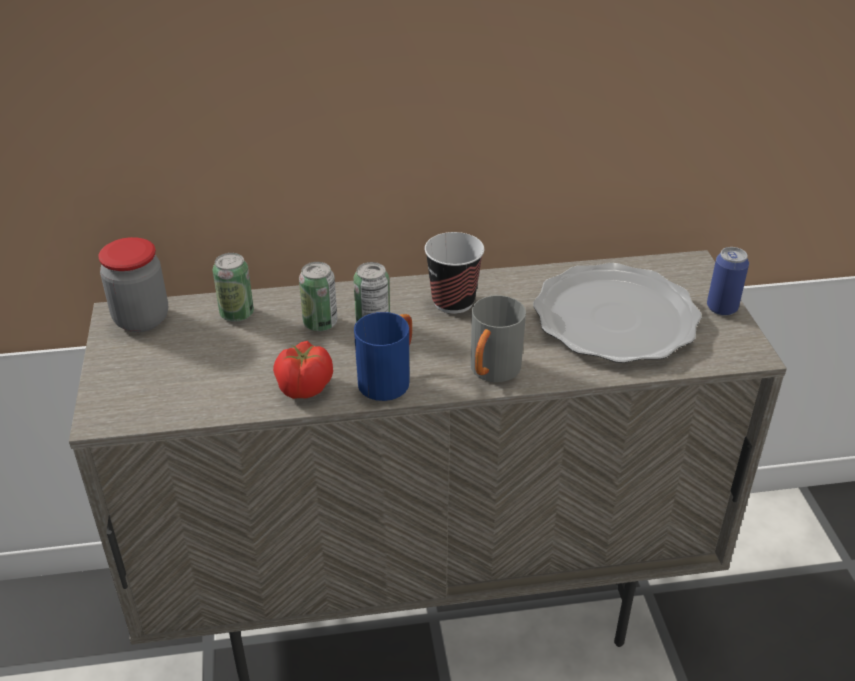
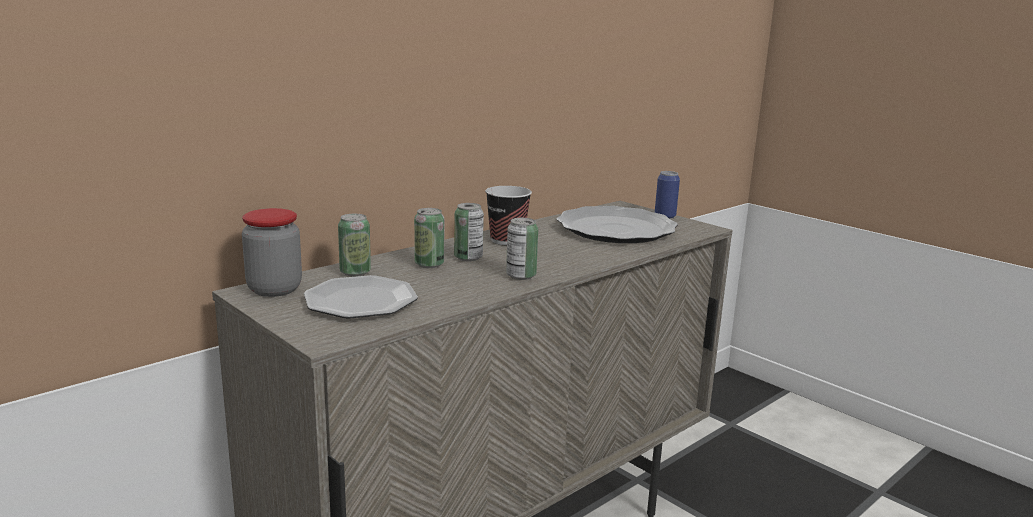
camera: 35 degrees left, 20 degrees down
tomato [273,341,333,399] -> none
blue mug [354,312,412,401] -> can [506,218,538,280]
grey mug [471,295,526,382] -> none
none -> plate [304,275,418,319]

